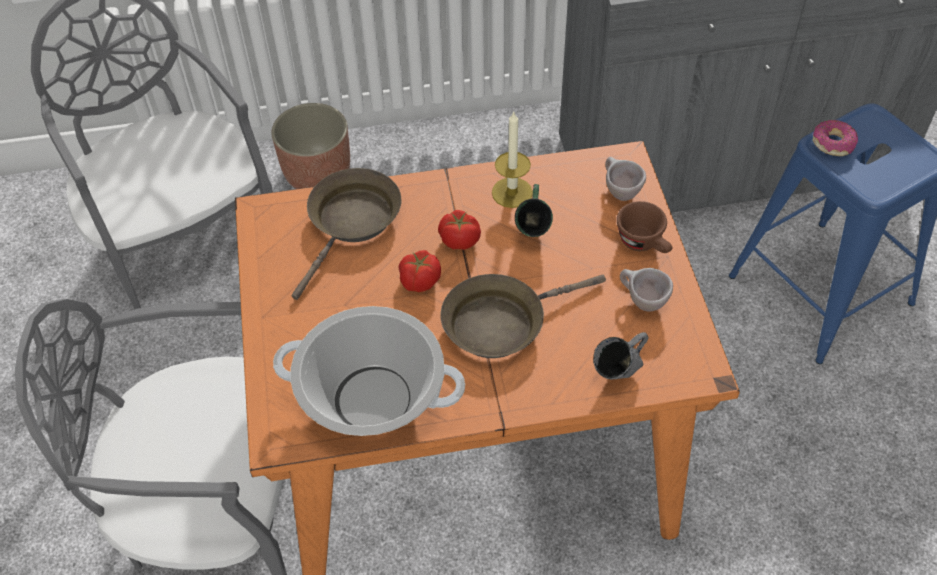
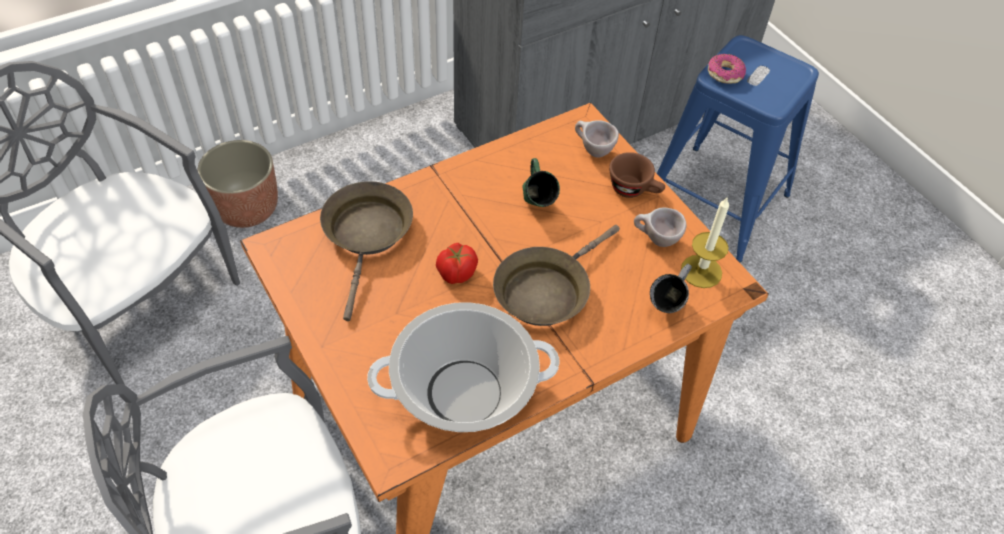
camera: 25 degrees left, 0 degrees up
tomato [438,210,481,250] -> none
candle [492,112,533,208] -> candle moved to [681,196,729,288]

